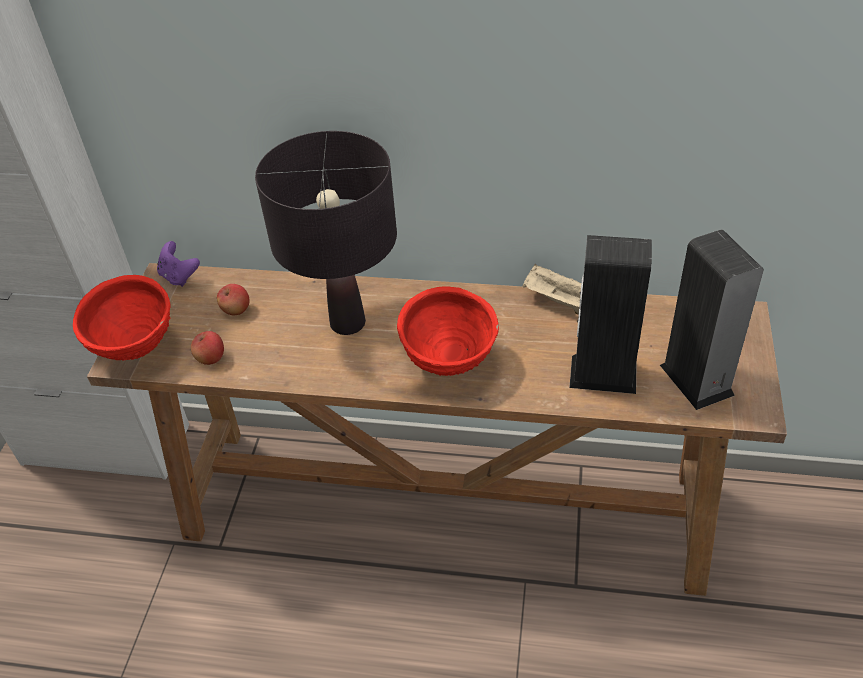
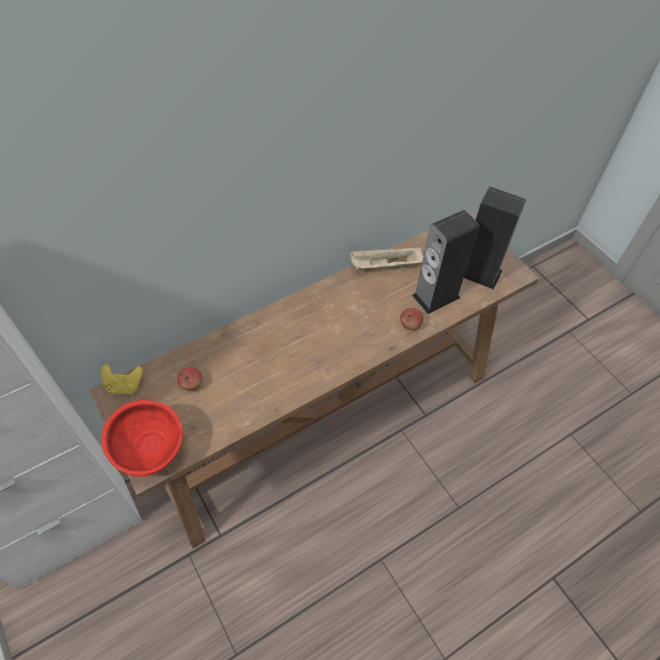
camera: 45 degrees left, 10 degrees up
purple game controller [157,241,200,287] -> yellow game controller [101,364,142,395]
apple [191,331,224,365] -> apple moved to [400,308,423,330]
black table lamp [255,131,397,335] -> none
red bowl [397,286,499,376] -> none

